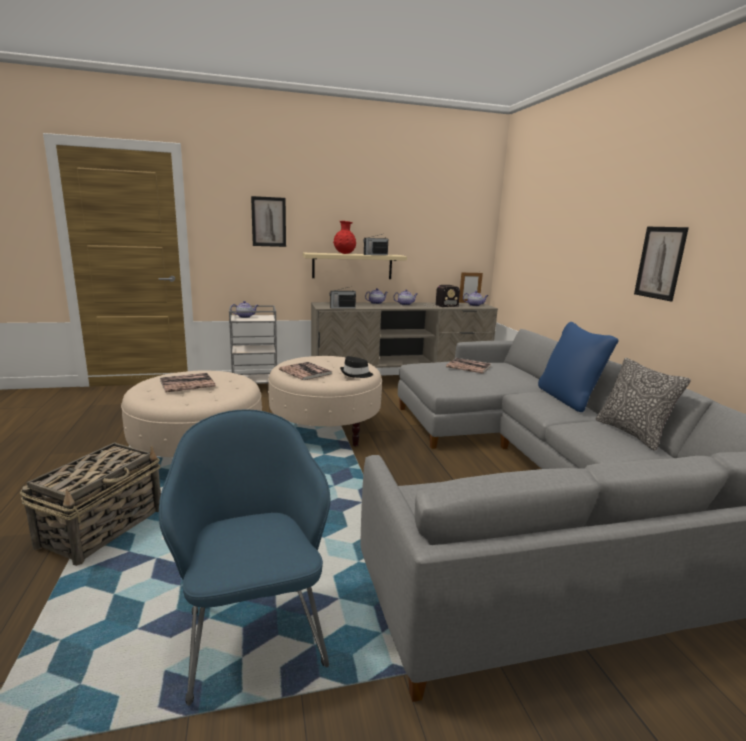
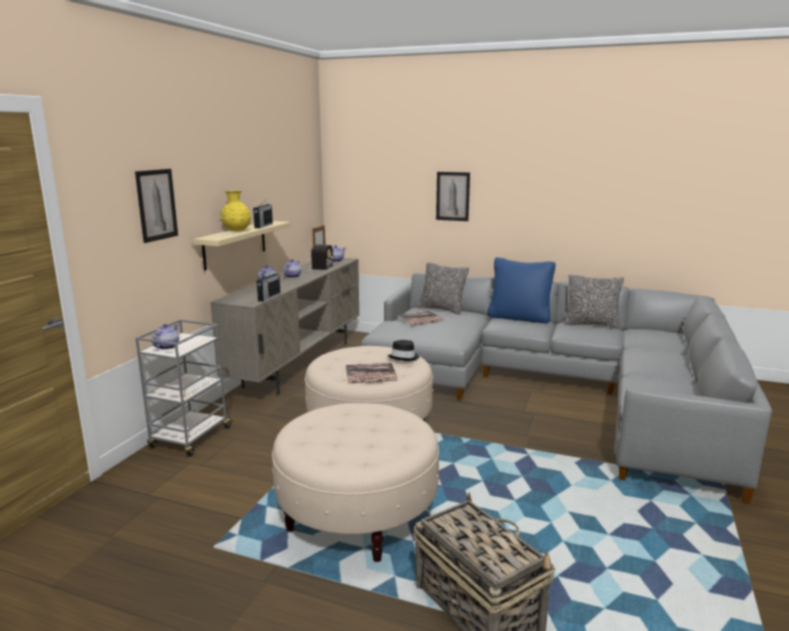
camera: 55 degrees left, 0 degrees up
blue armchair [159,409,330,706] -> none
book [160,373,216,393] -> none
red vase [333,221,356,254] -> yellow vase [221,191,251,231]
picture [634,227,689,302] -> picture moved to [436,172,470,221]
none -> pillow [418,262,469,315]

